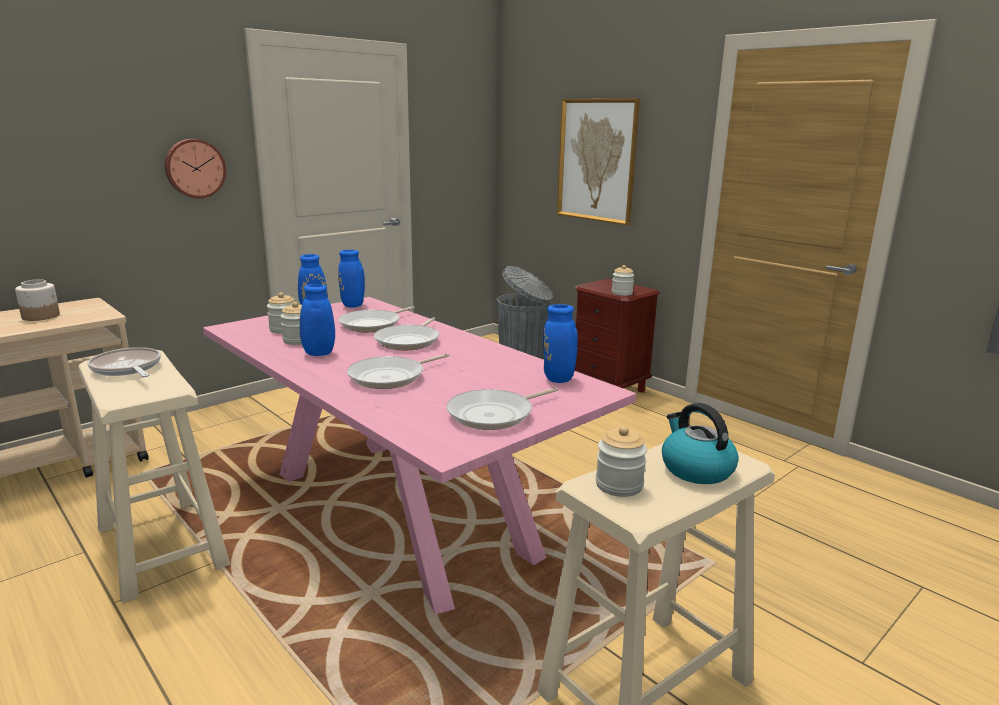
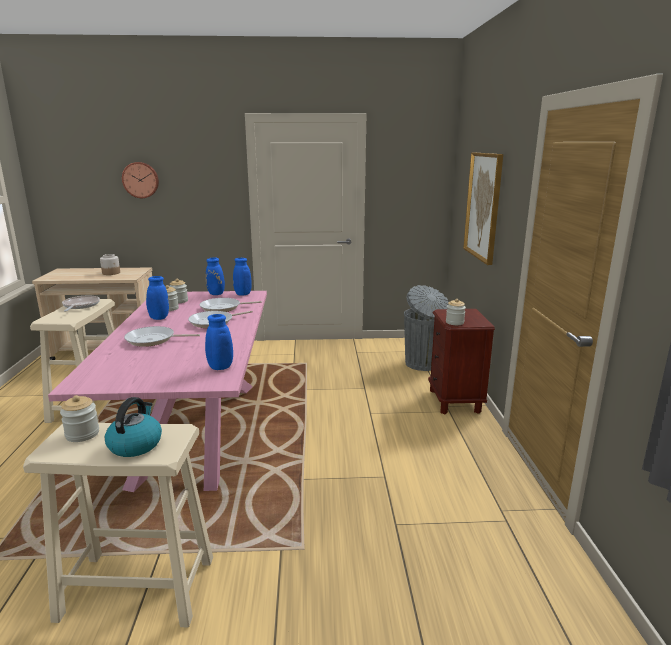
camera: 40 degrees right, 0 degrees up
wall clock [165,139,226,198] -> wall clock moved to [122,162,159,198]
frying pan [446,387,558,430] -> none

